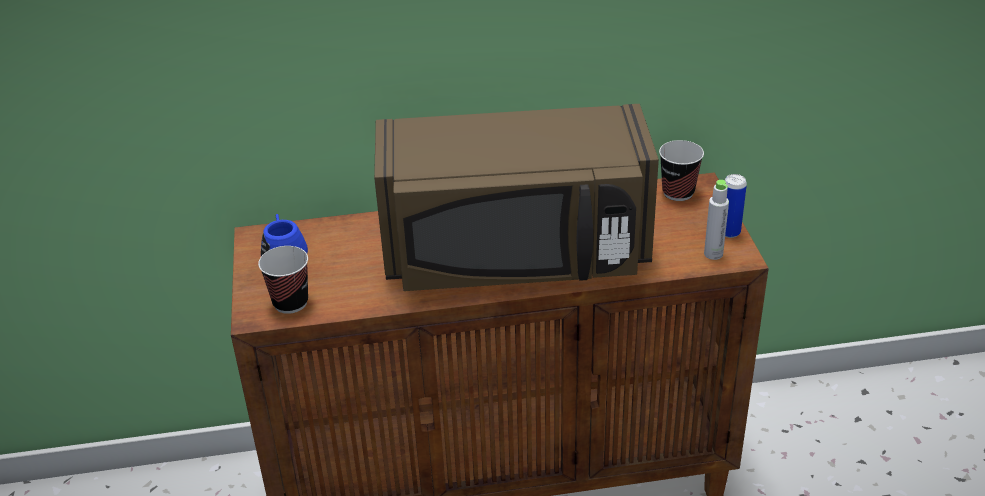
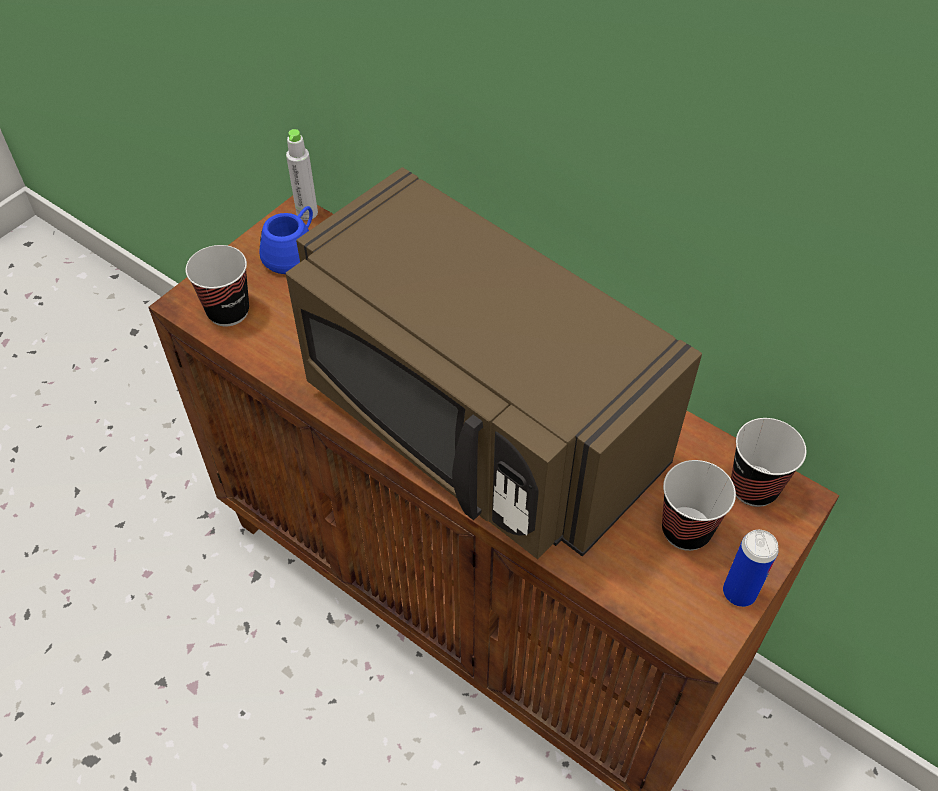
camera: 45 degrees right, 15 degrees up
grey bottle [704,180,729,260] -> grey bottle moved to [286,129,318,220]
none -> cup [662,460,736,551]

